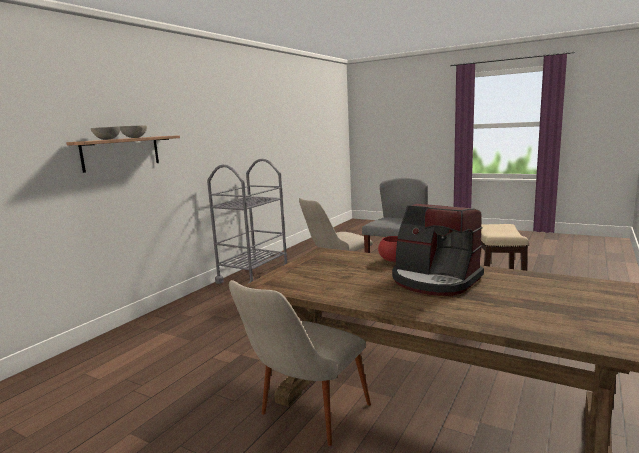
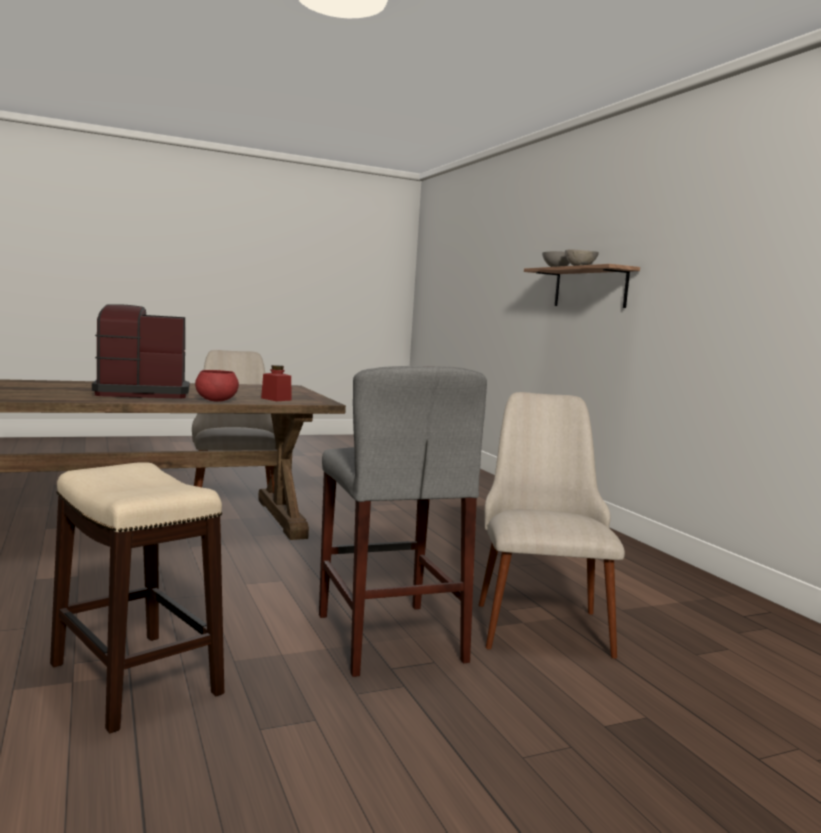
camera: 125 degrees right, 5 degrees down
grey cart [207,159,287,284] -> none
none -> red jar [261,365,291,401]

